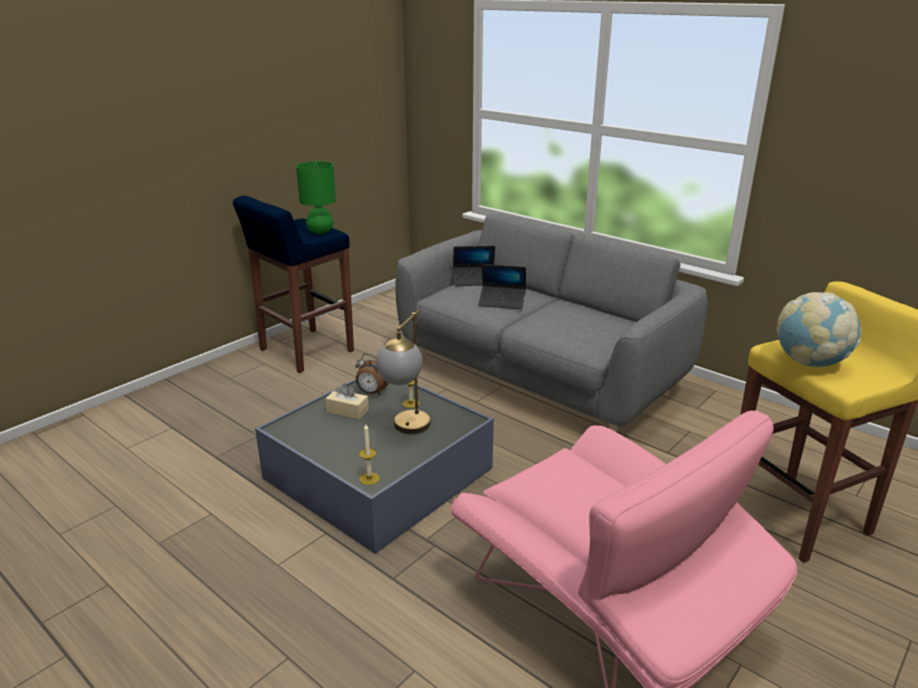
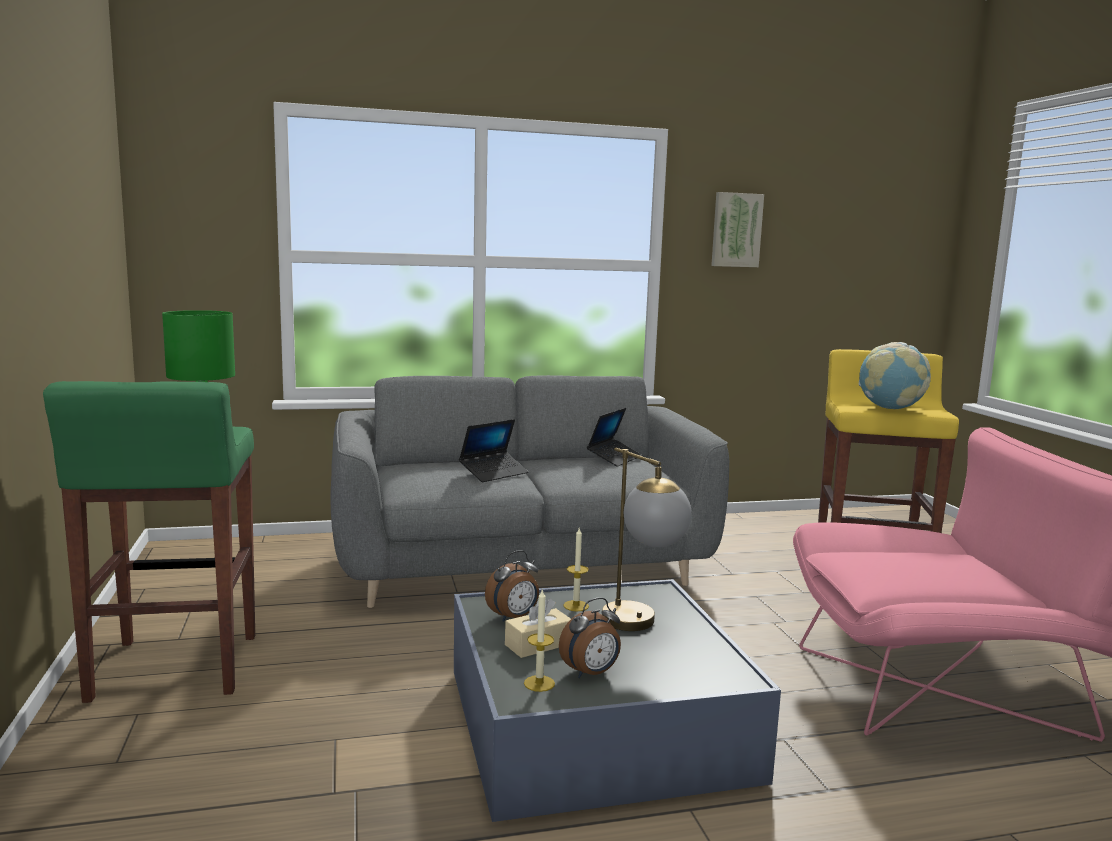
camera: 55 degrees left, 15 degrees down
blue stool [233,195,354,373] -> green stool [43,381,255,703]
candle [359,424,380,485] -> candle moved to [524,590,555,692]
laptop [453,246,495,286] -> laptop moved to [587,408,642,467]
none -> alarm clock [559,597,621,678]
none -> picture [711,192,764,267]

